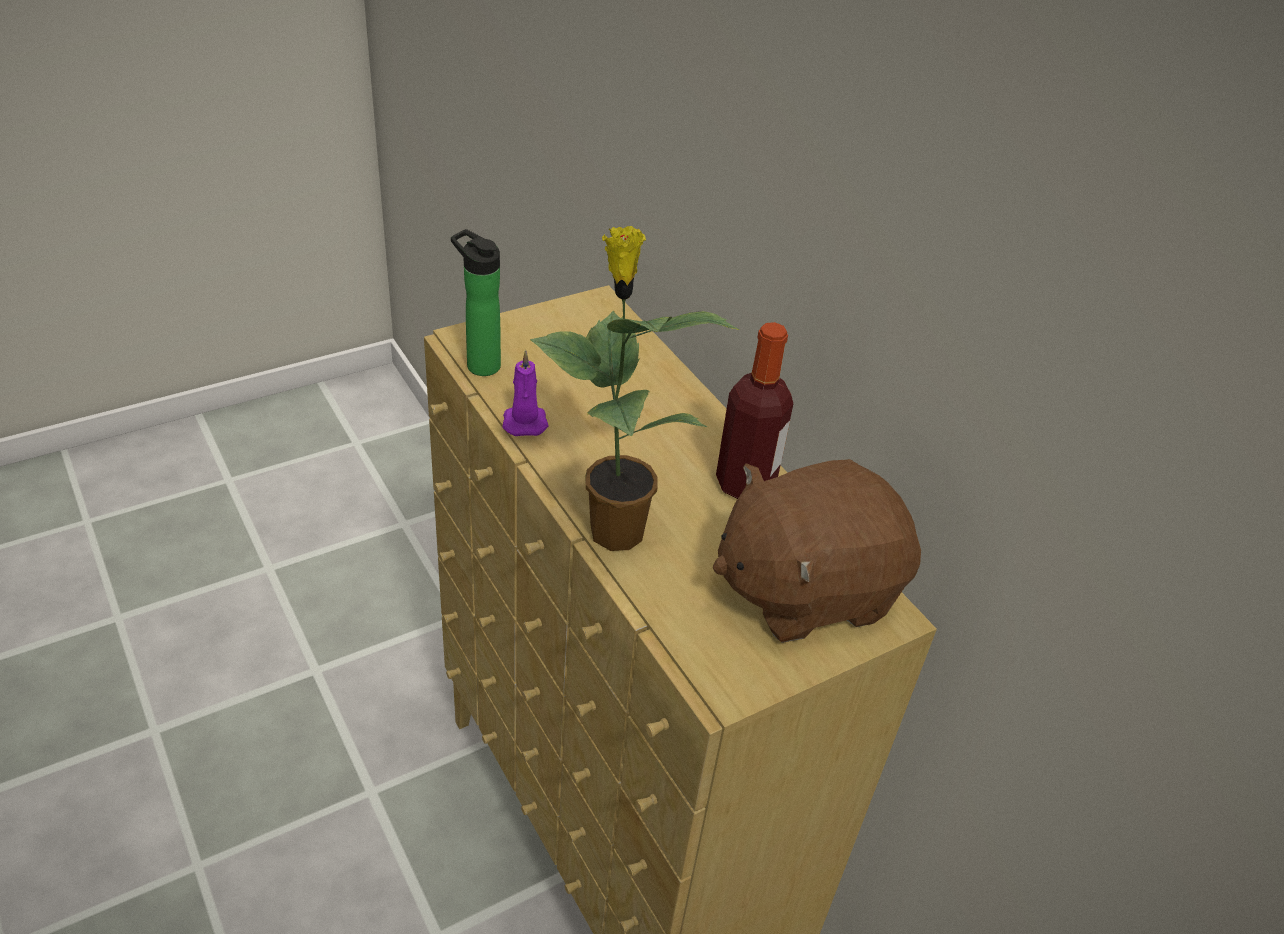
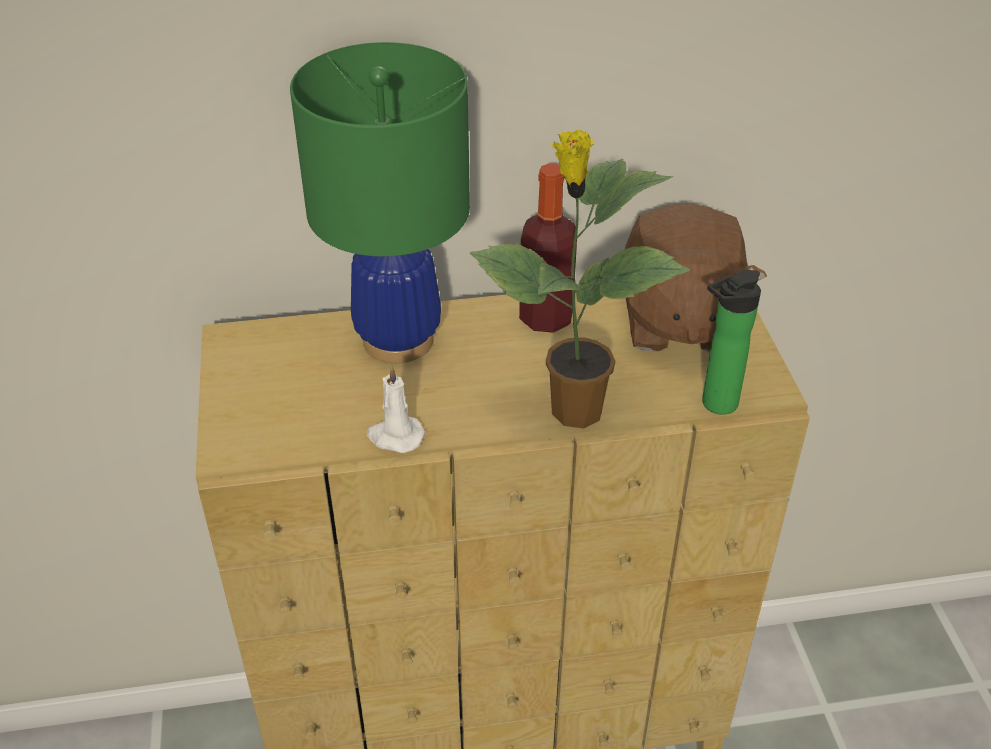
camera: 65 degrees left, 0 degrees up
bottle [451,229,501,376] -> bottle moved to [702,270,761,415]
purple candle [502,350,549,436] -> white candle [367,365,425,453]
none -> green table lamp [290,42,470,363]

